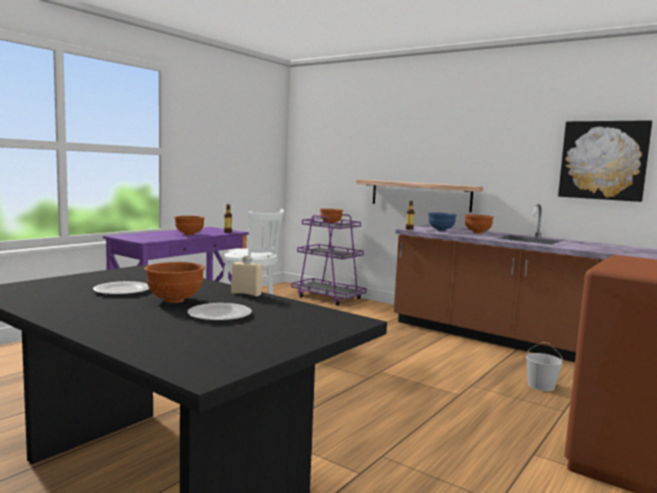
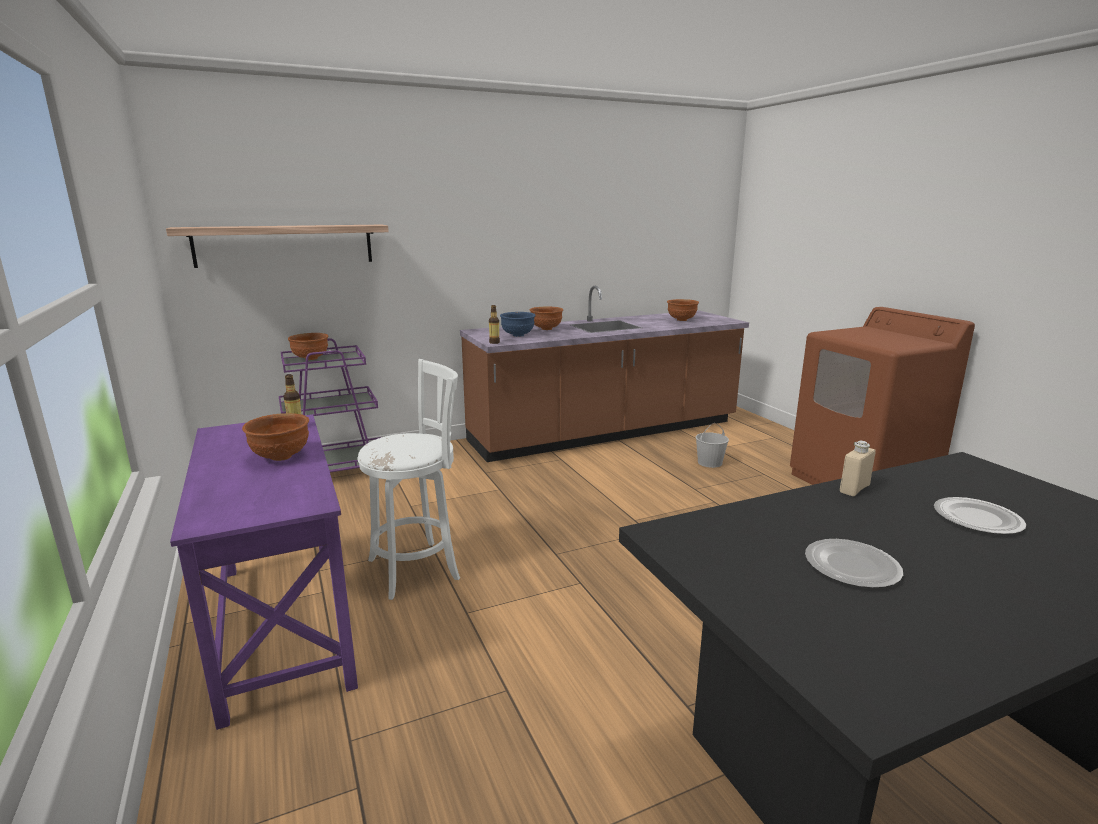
camera: 60 degrees left, 10 degrees up
brown bowl [144,262,205,303] -> brown bowl moved to [667,299,699,321]
shelf [356,180,483,212] -> shelf moved to [166,225,389,268]
picture [558,120,652,202] -> none

